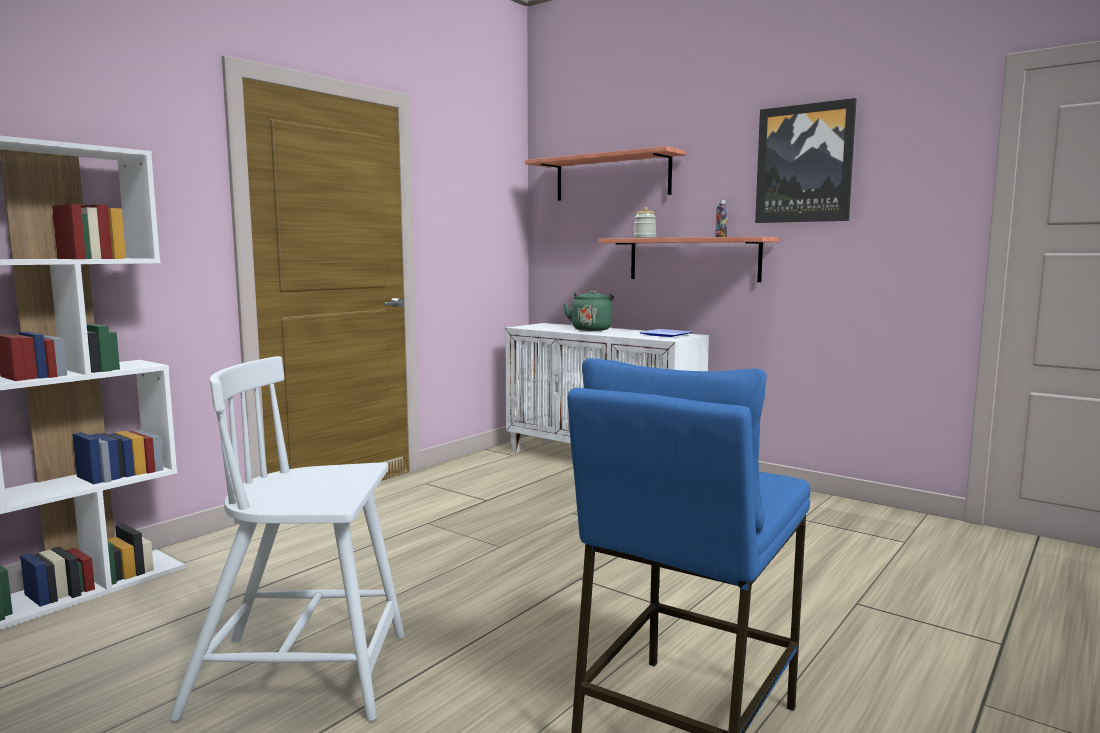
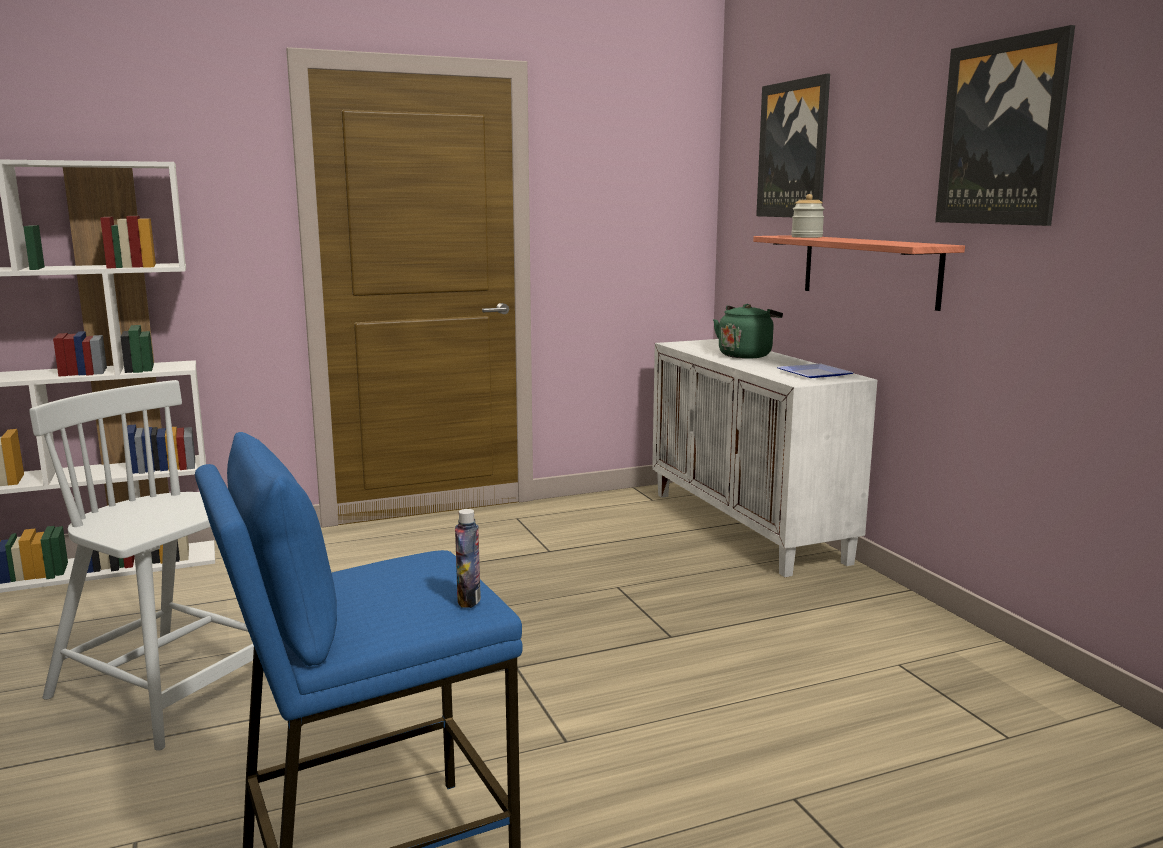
camera: 30 degrees right, 5 degrees up
shelf [525,146,686,201] -> picture [756,74,830,217]
bottle [715,200,728,237] -> bottle moved to [455,509,481,608]

